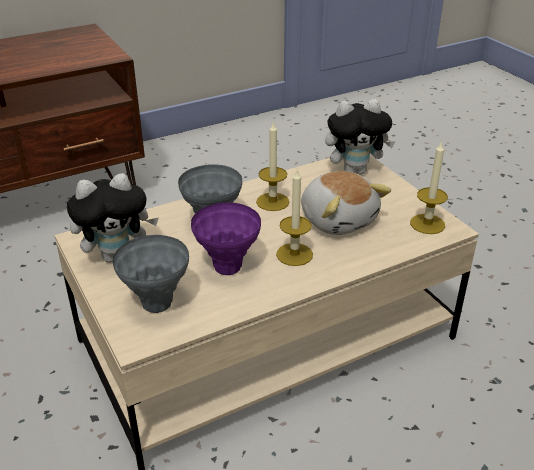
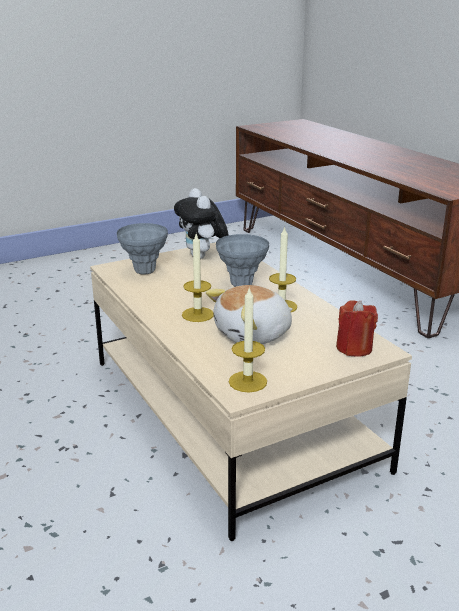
camera: 90 degrees right, 10 degrees down
purple vase [191,202,261,275] -> none
plush toy [325,99,396,174] -> red candle [336,300,378,357]

